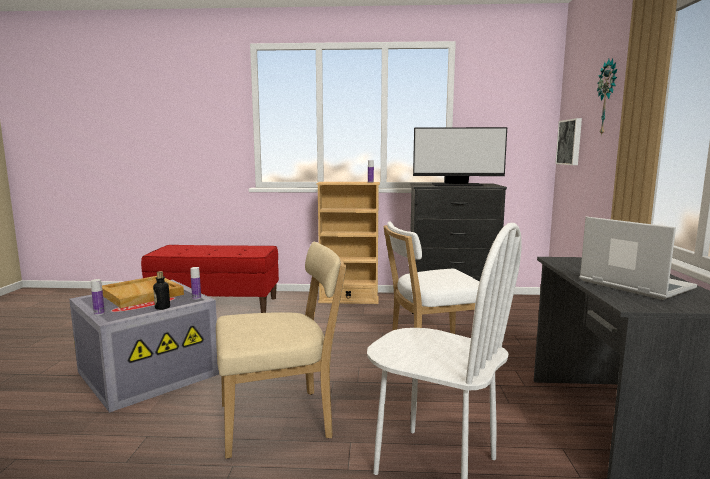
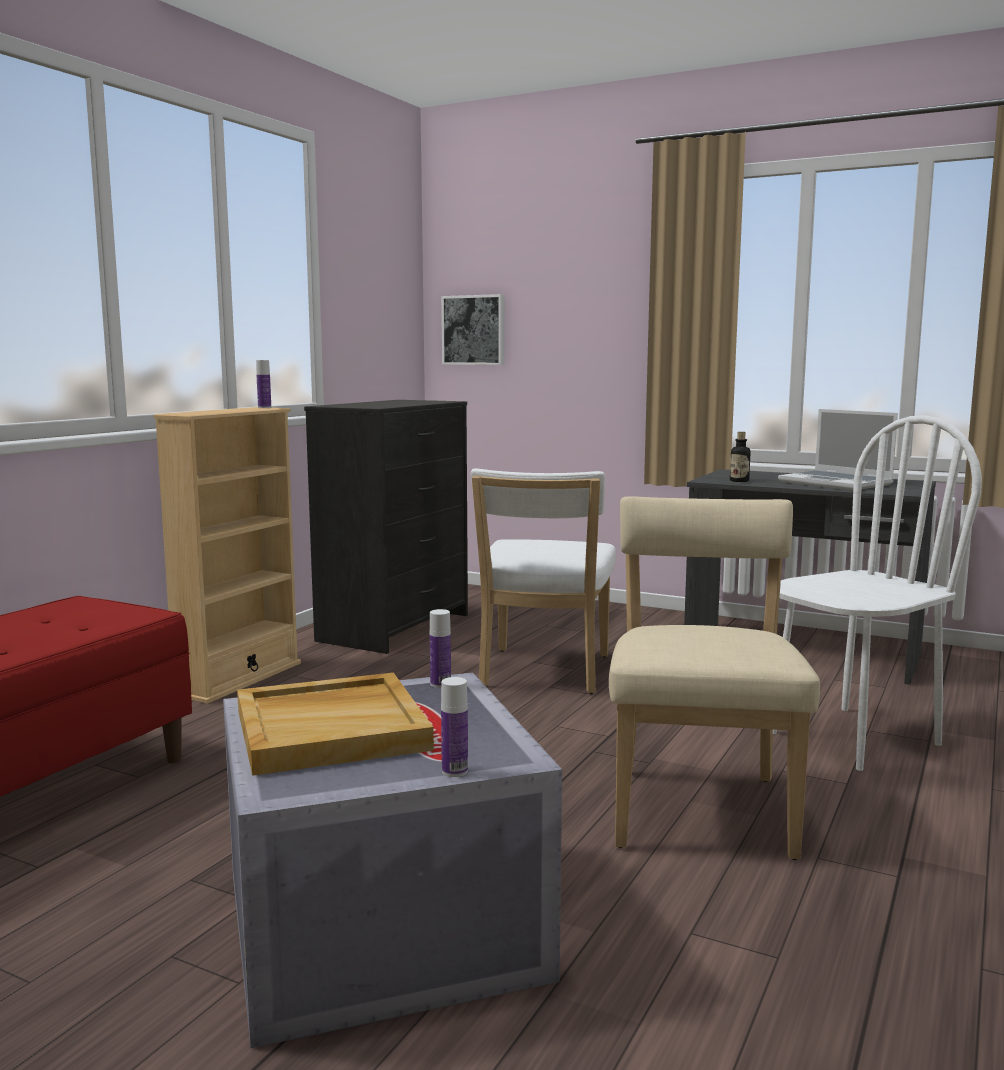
camera: 65 degrees left, 0 degrees up
bottle [153,271,170,310] -> bottle moved to [730,432,750,482]
monitor [413,127,507,186] -> none
laptop [579,217,697,300] -> laptop turned 120 degrees counterclockwise [778,409,898,490]
wall clock [597,59,617,136] -> none

